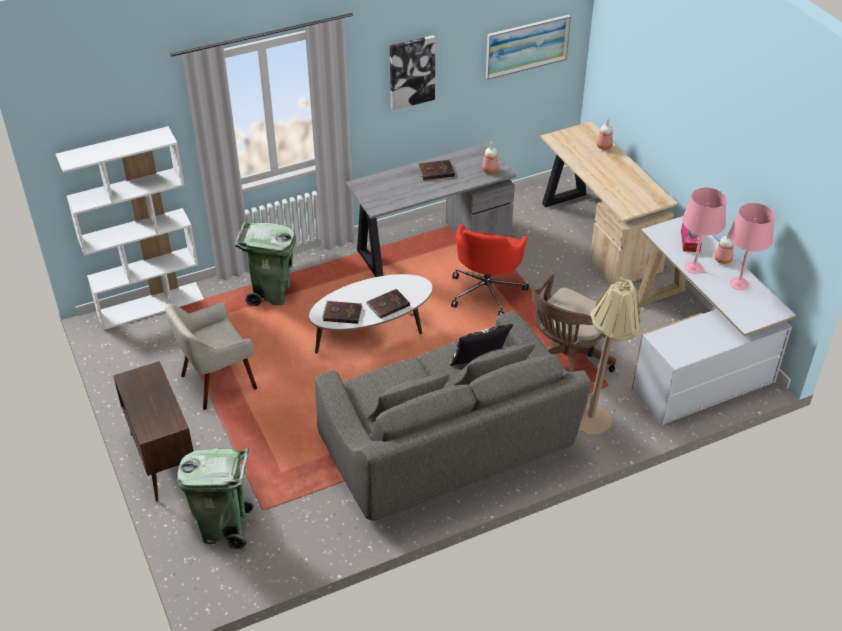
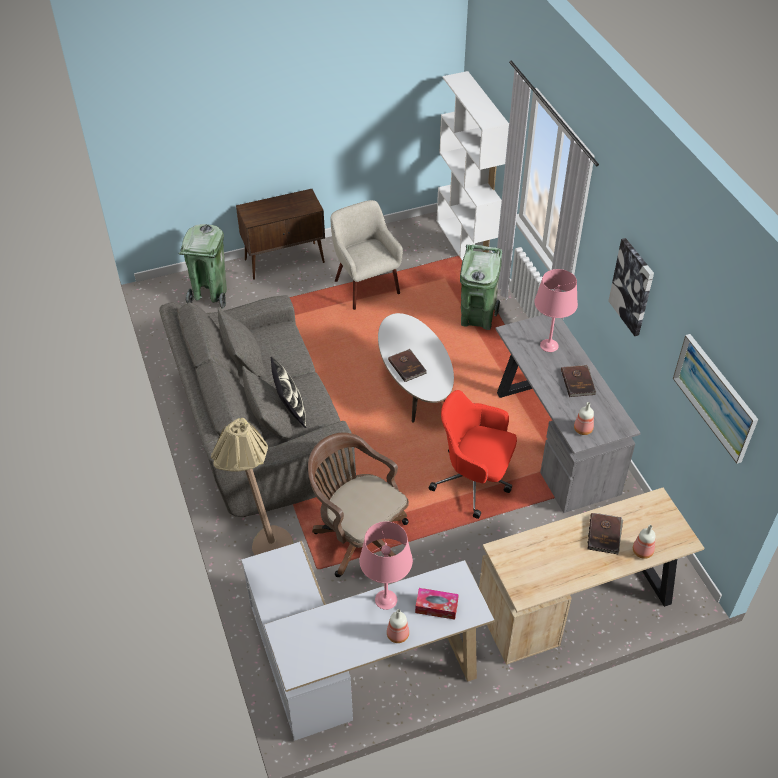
camera: 95 degrees right, 5 degrees up
brown book [322,301,362,324] -> brown book moved to [587,513,623,554]
pink table lamp [729,203,775,290] -> pink table lamp moved to [534,269,578,352]

